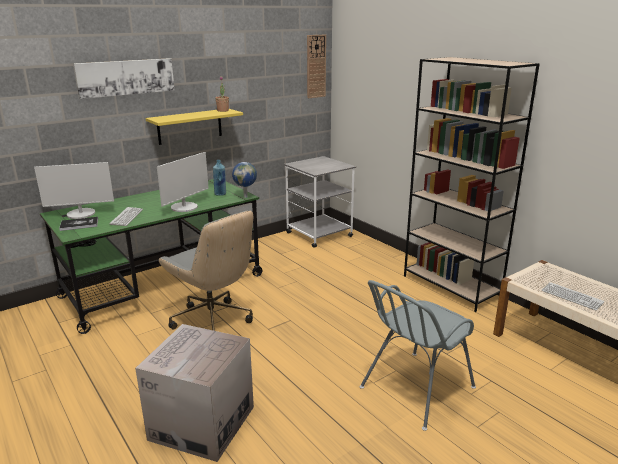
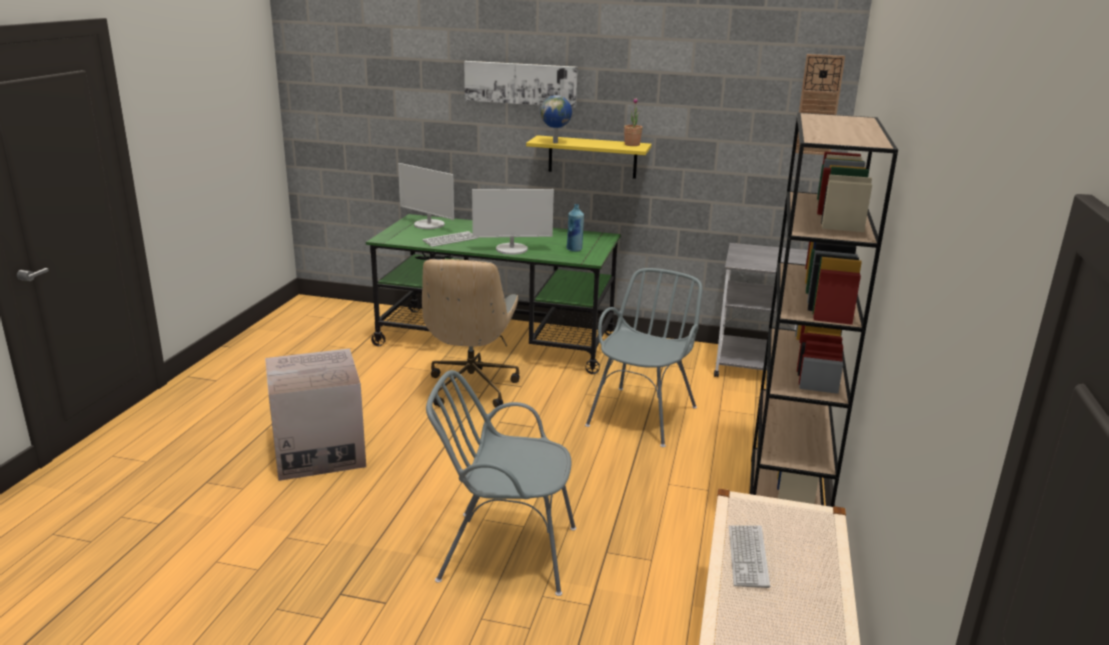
camera: 50 degrees right, 0 degrees up
book [59,217,98,231] -> none
globe [232,162,257,198] -> globe moved to [540,95,572,143]
none -> grey chair [585,268,703,447]

